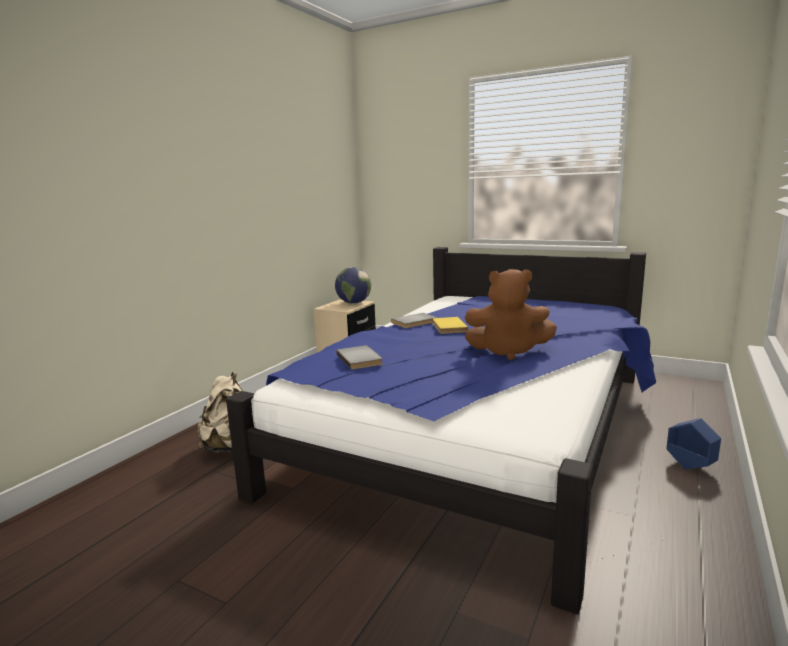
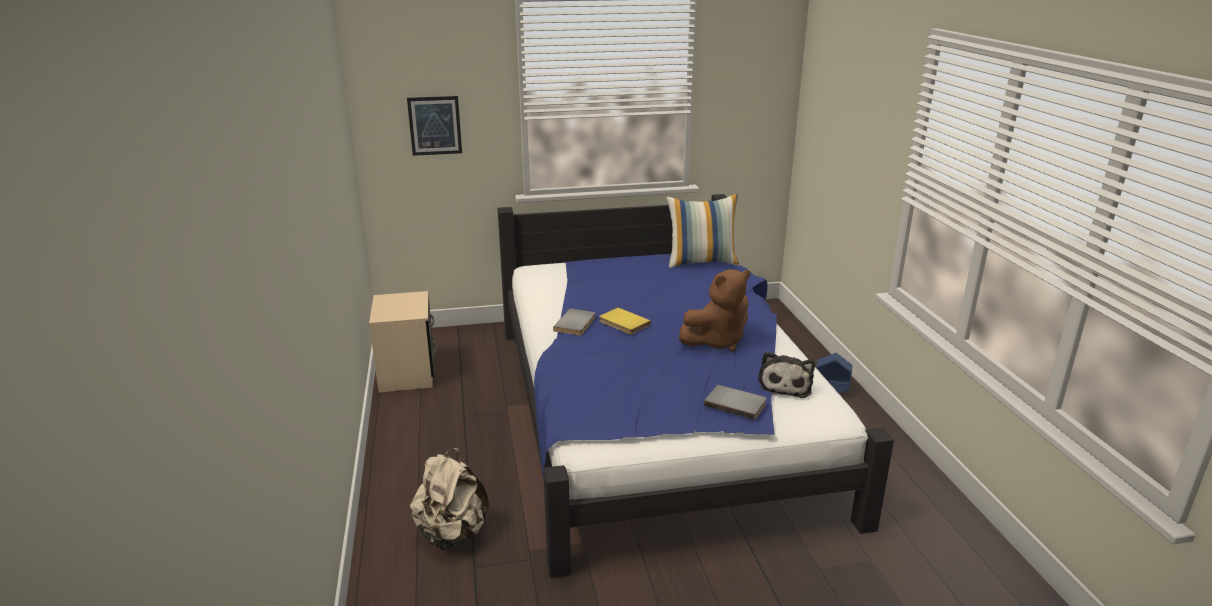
camera: 40 degrees left, 10 degrees up
globe [335,267,371,304] -> none
grey book [336,345,383,370] -> grey book moved to [704,385,767,420]
none -> picture [407,96,462,156]
none -> pillow [666,194,739,268]
none -> plush toy [758,351,815,398]

